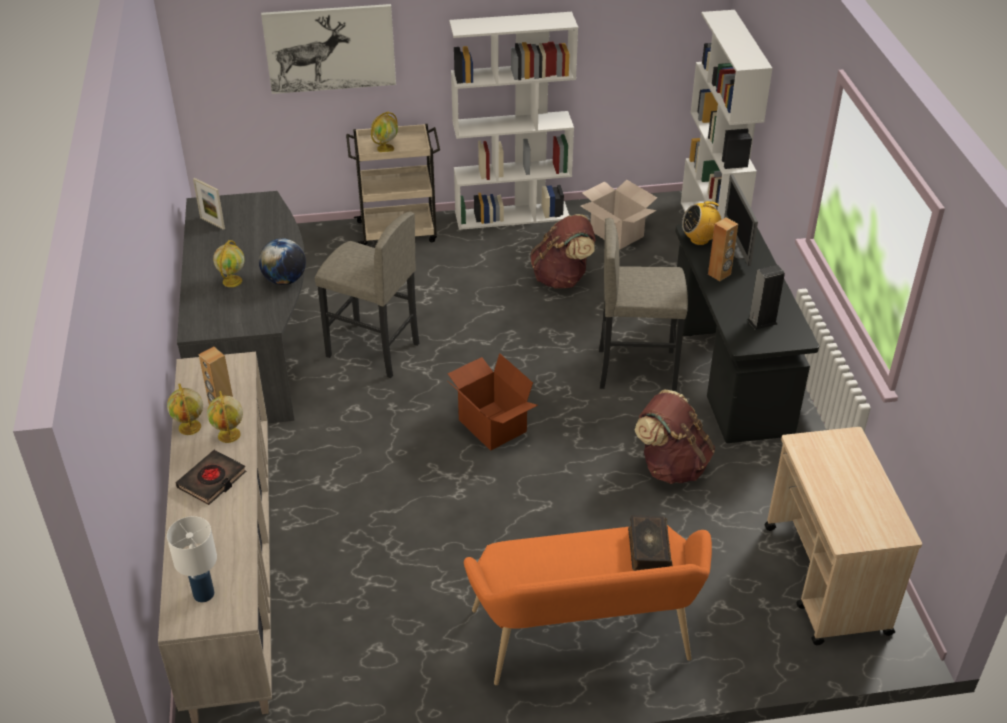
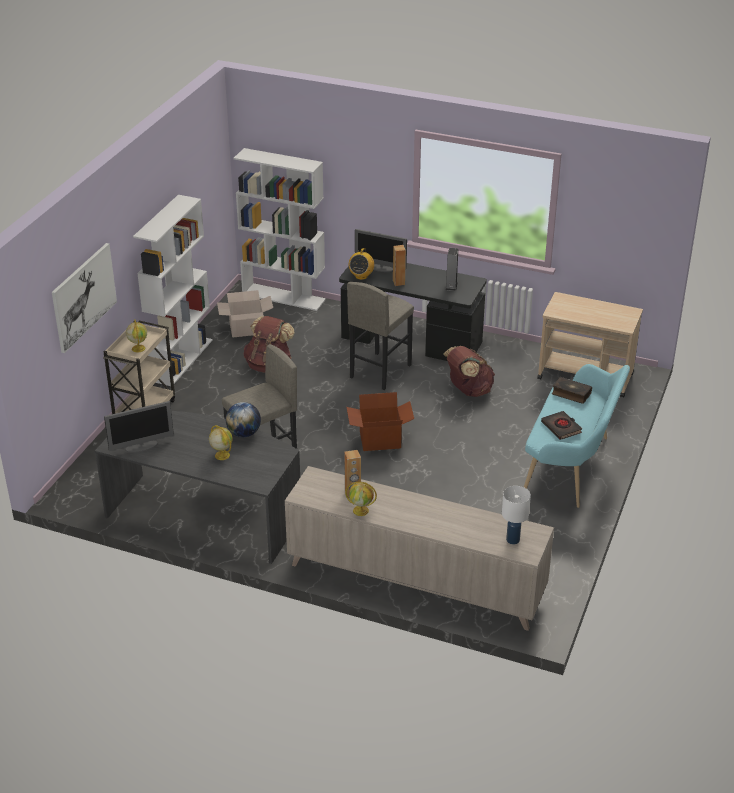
camera: 60 degrees left, 5 degrees down
black book [175,450,246,505] -> black book moved to [541,411,582,440]
picture frame [193,178,225,230] -> monitor [104,401,174,453]
globe [207,391,243,443] -> none
orange bench [464,525,712,685] -> turquoise bench [524,364,630,508]

